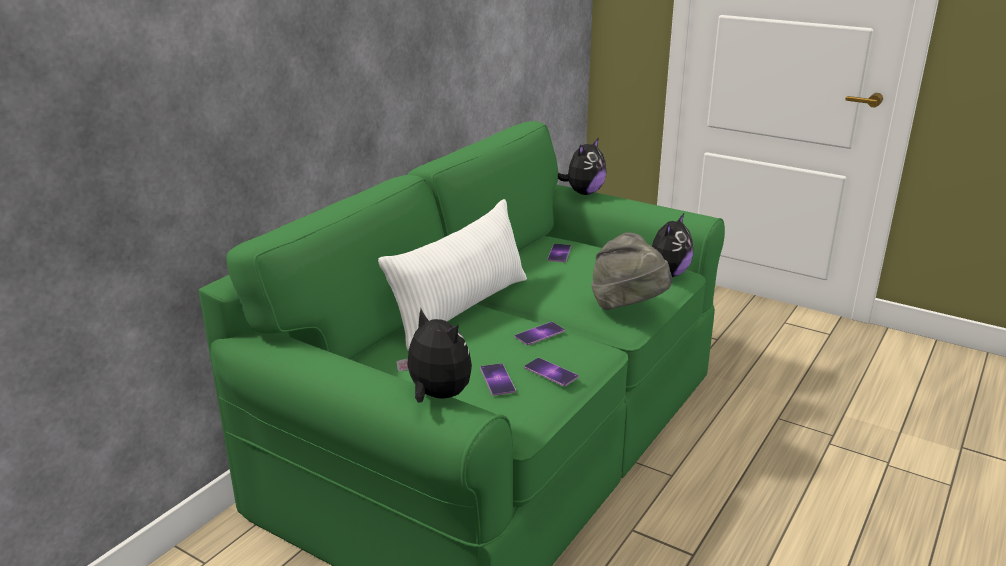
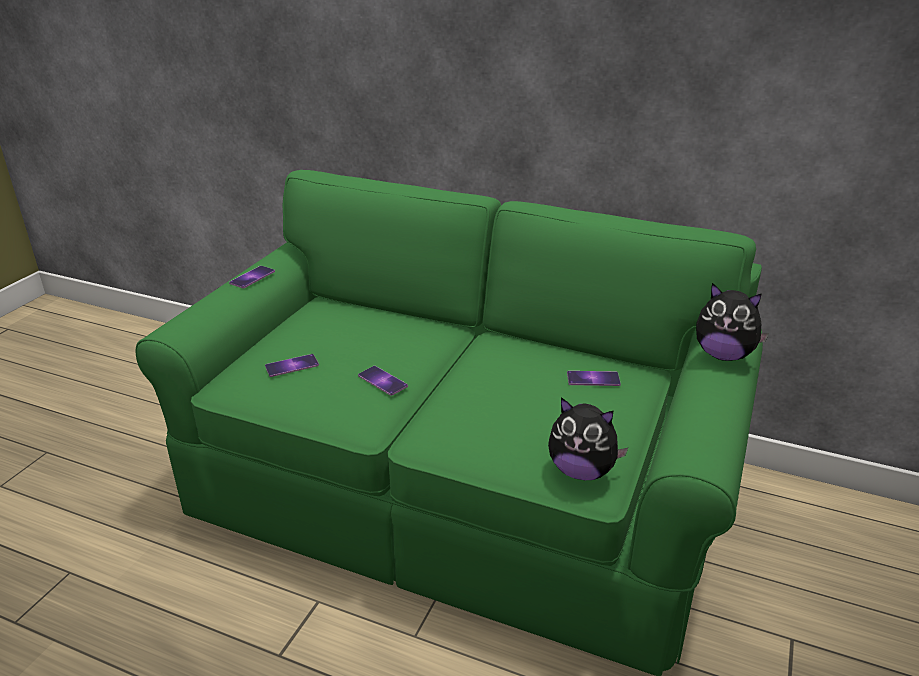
camera: 80 degrees right, 5 degrees up
white pillow [378,199,527,351] -> none
plush toy [396,308,472,403] -> none
phone [524,358,579,386] -> phone moved to [229,266,275,288]
grey hat [591,232,673,310] -> none

